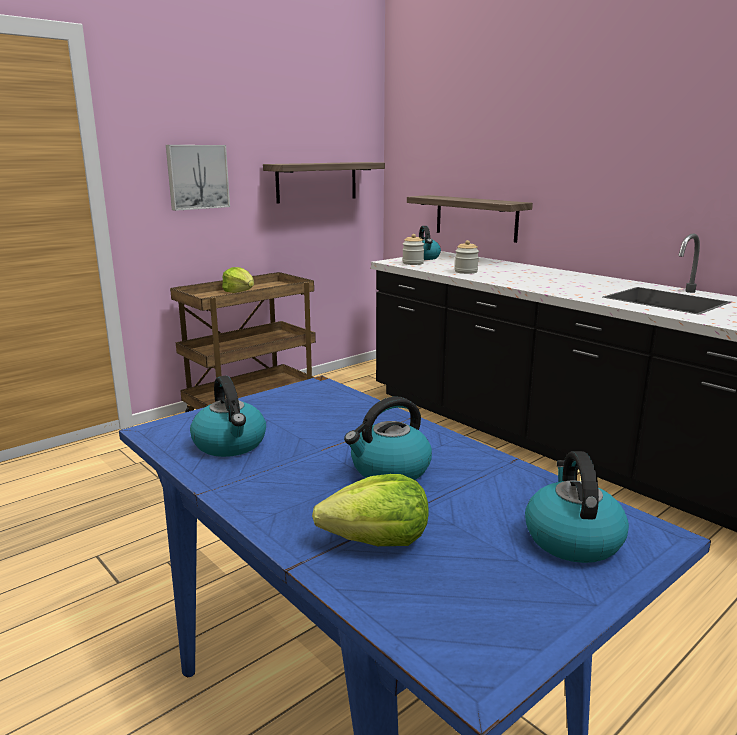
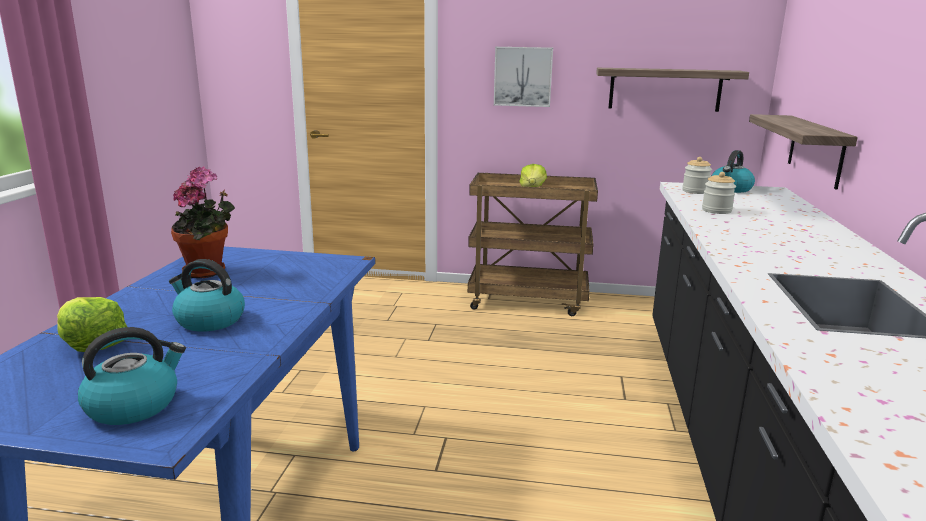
camera: 50 degrees right, 0 degrees up
kettle [190,376,266,457] -> potted plant [171,166,235,278]

